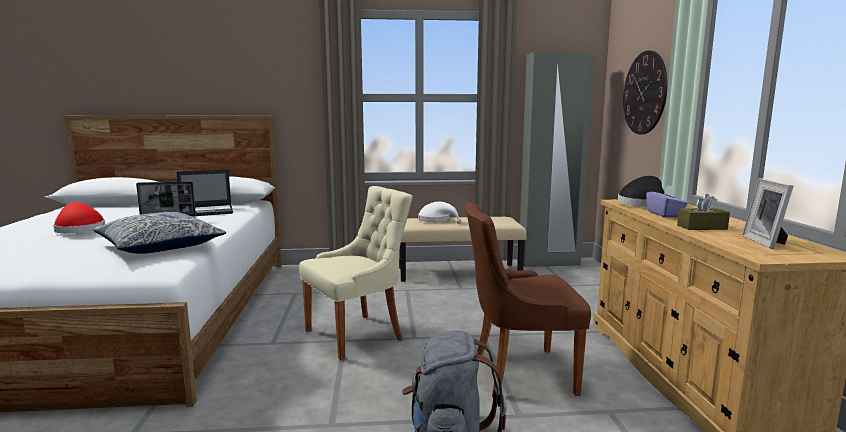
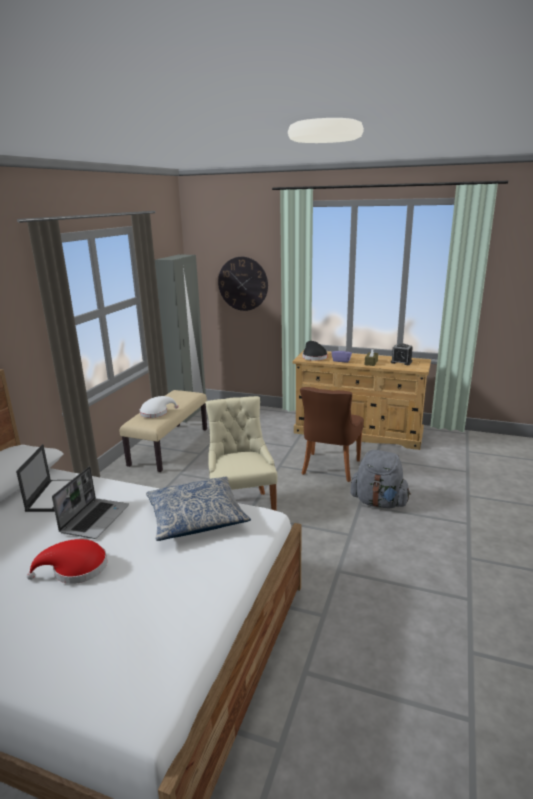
camera: 65 degrees left, 10 degrees up
picture frame [742,178,794,249] -> alarm clock [391,344,413,365]

